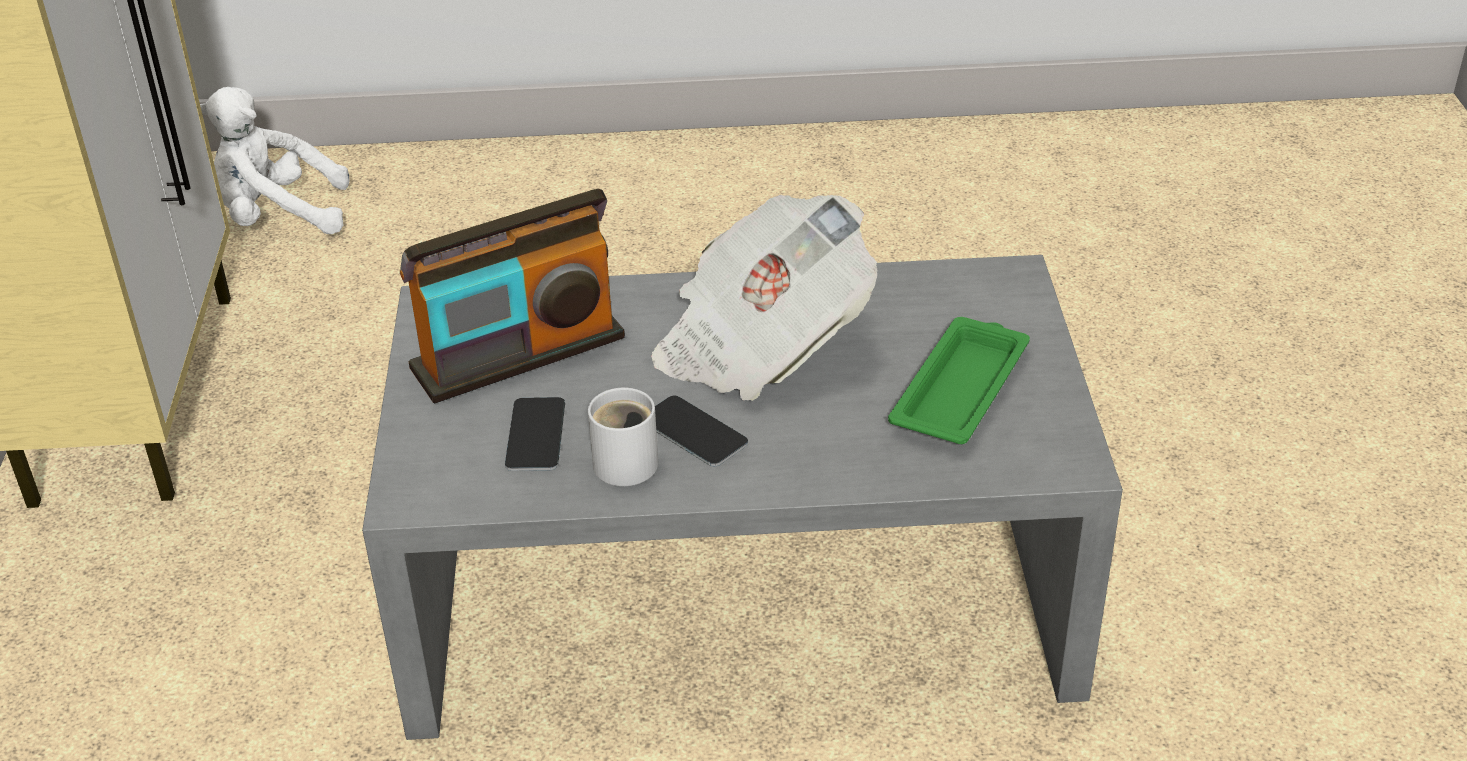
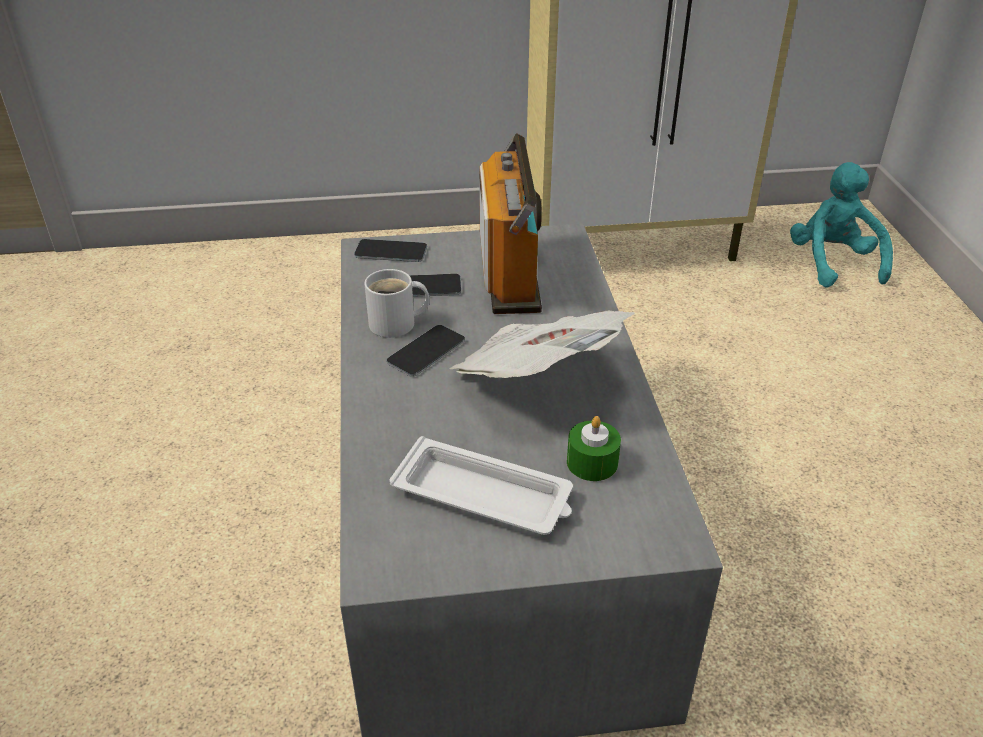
camera: 85 degrees right, 0 degrees up
white plush toy [200,87,350,234] -> turquoise plush toy [790,162,893,288]
radio [400,189,625,403] -> radio turned 150 degrees counterclockwise [479,134,542,314]
green tray [888,317,1030,444] -> white tray [389,436,573,535]
none -> phone [354,239,427,262]
none -> green candle [567,416,621,481]

